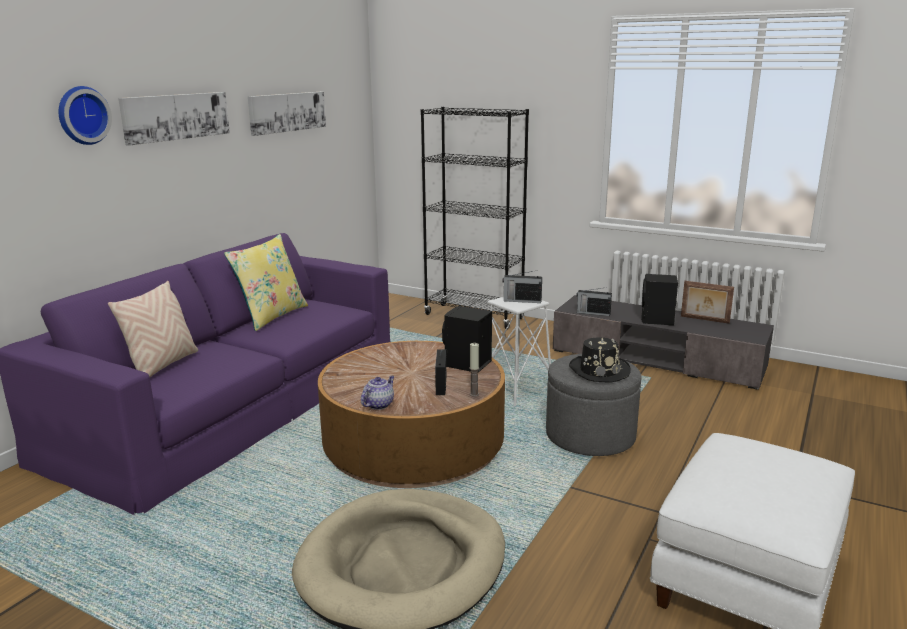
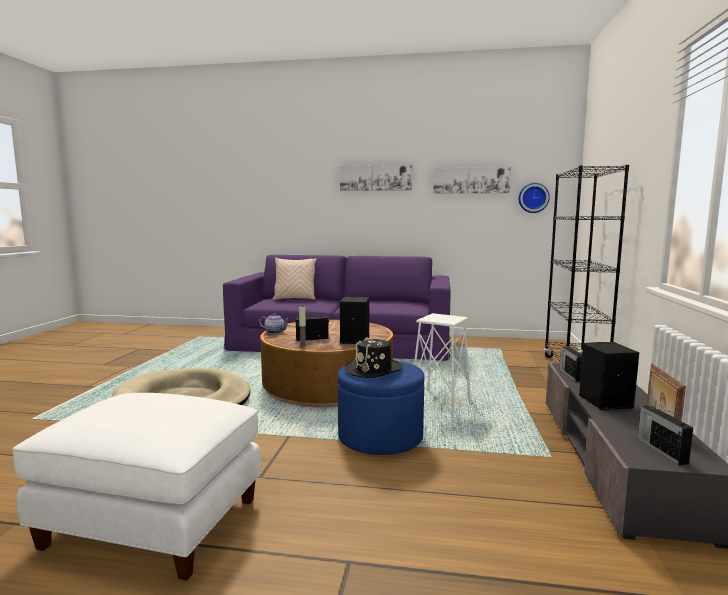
camera: 70 degrees right, 10 degrees down
wall clock [58,86,112,145] -> wall clock moved to [519,183,550,213]
yellow pillow [224,234,308,331] -> none
radio [503,271,542,303] -> radio moved to [638,405,693,465]
grey ottoman [546,354,642,456] -> blue ottoman [338,360,424,455]

